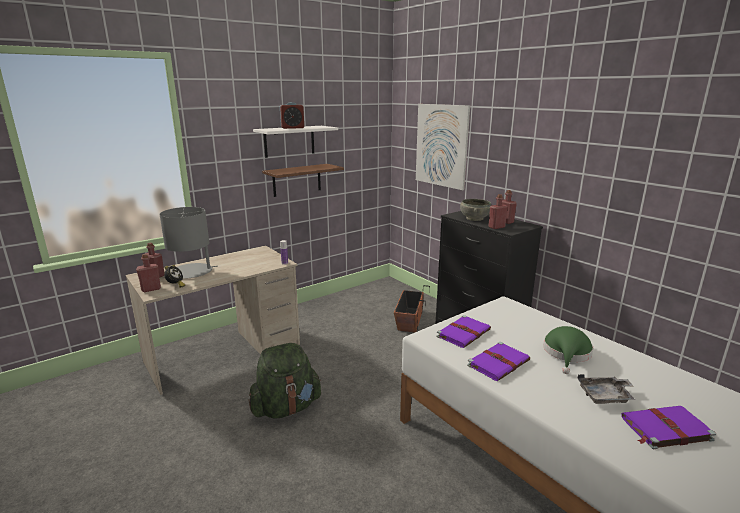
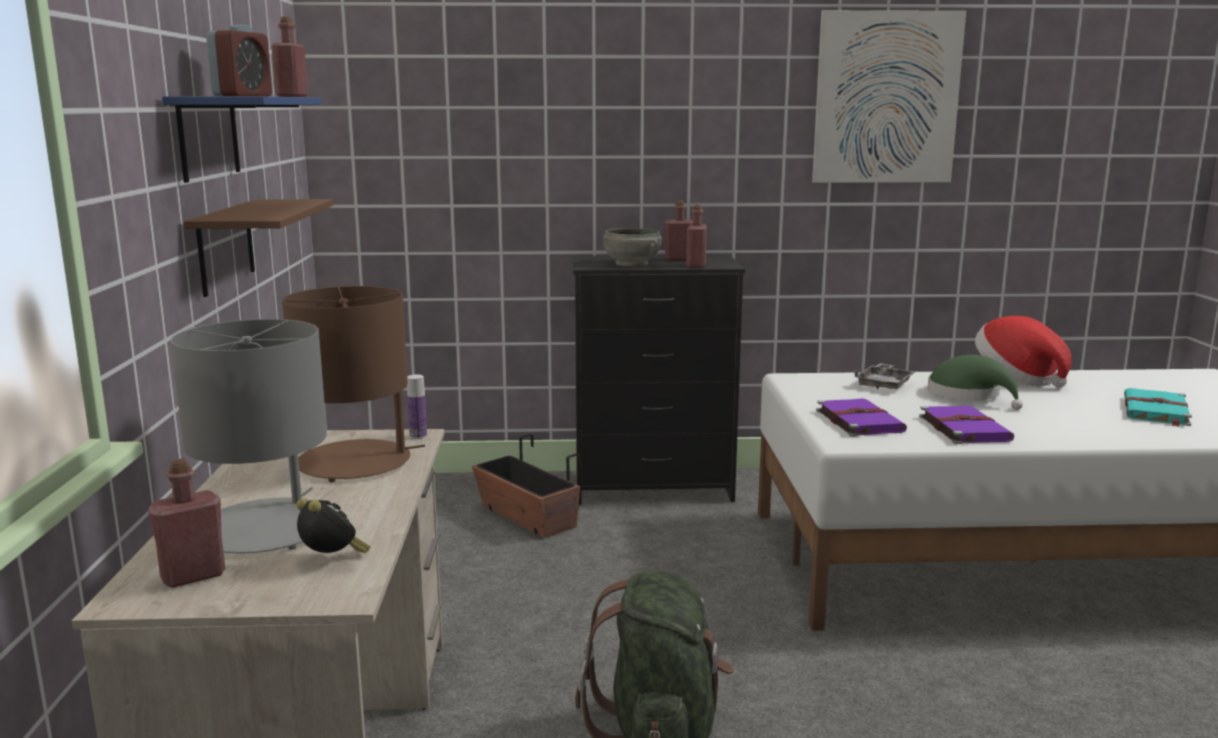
camera: 55 degrees left, 5 degrees down
red bottle [136,254,161,293] -> red bottle moved to [271,17,308,97]
white shelf [253,126,338,158] -> blue shelf [162,96,322,183]
picture [416,104,470,190] -> picture moved to [812,10,966,183]
grey tray [578,374,635,404] -> grey tray moved to [854,363,916,389]
purple book [621,406,716,449] -> turquoise book [1124,388,1192,427]
none -> brown table lamp [282,286,425,482]
none -> hat [975,316,1071,388]

